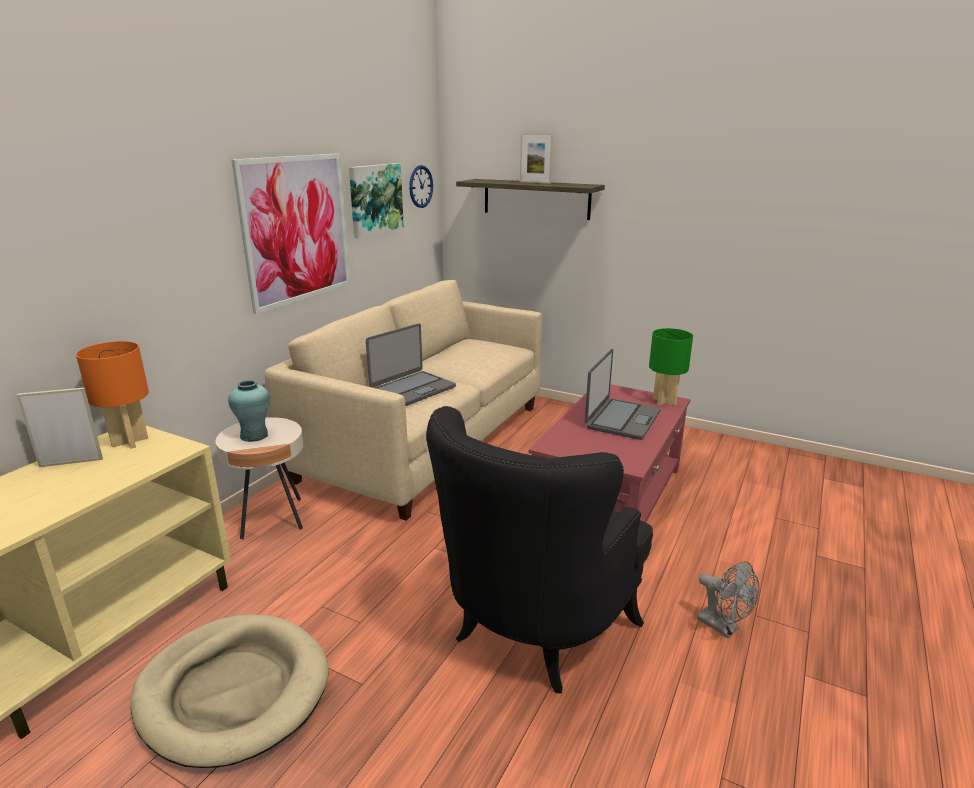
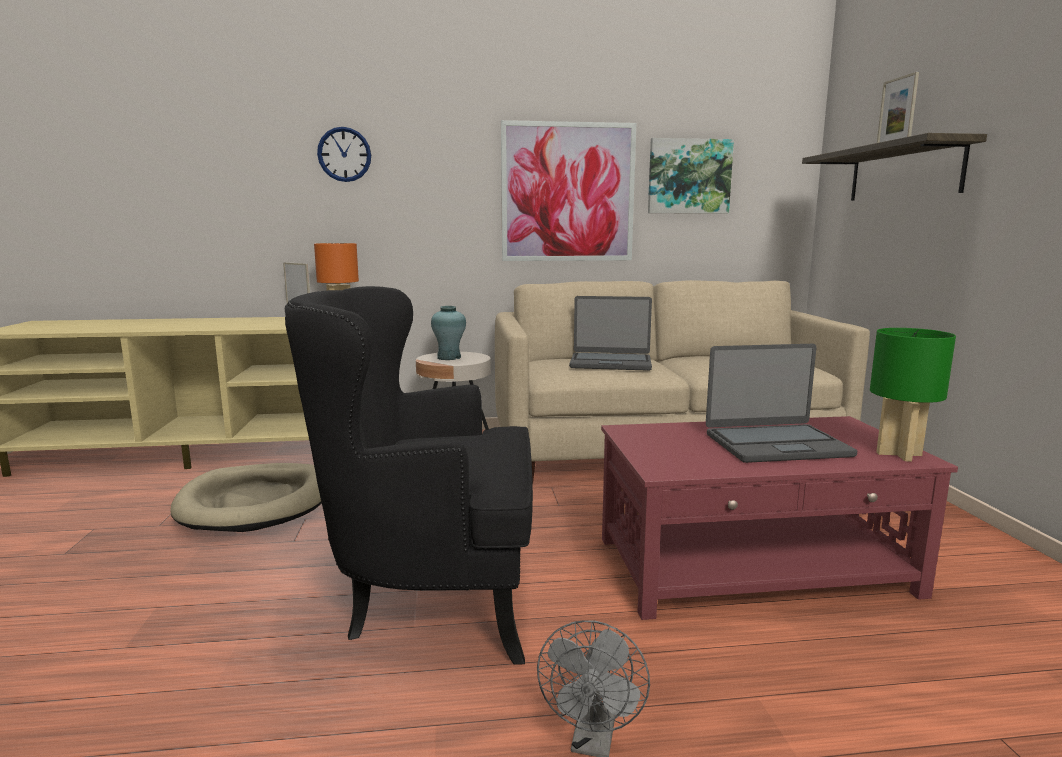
camera: 55 degrees right, 10 degrees down
wall clock [409,165,433,208] -> wall clock moved to [317,127,371,182]

